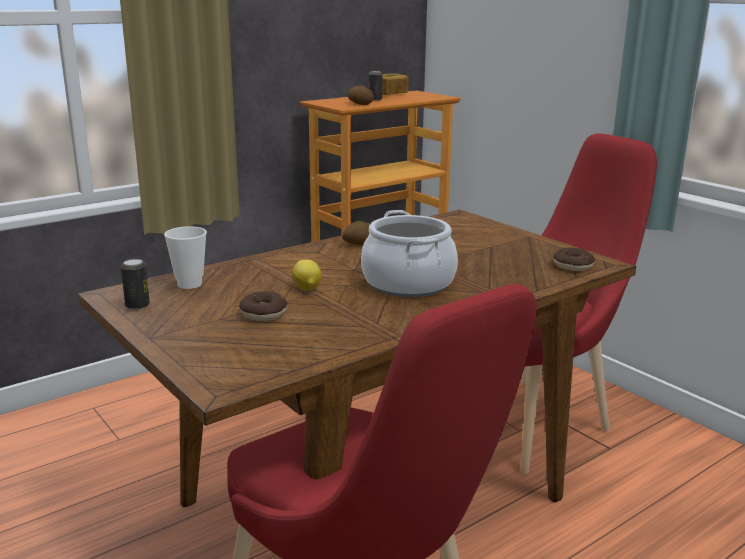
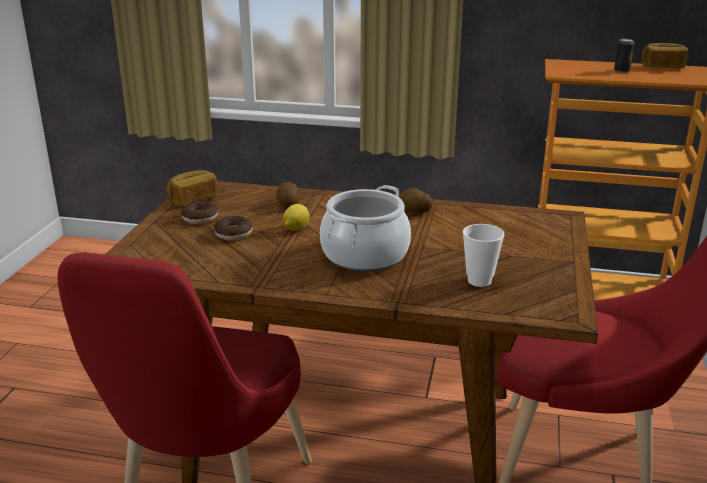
camera: 50 degrees right, 5 degrees up
can [121,259,150,310] -> bread [166,170,217,205]
cup [164,226,207,289] -> cup moved to [463,224,504,287]
potato [347,86,374,105] -> potato moved to [276,182,300,208]
donut [553,248,595,271] -> donut moved to [181,201,218,224]

